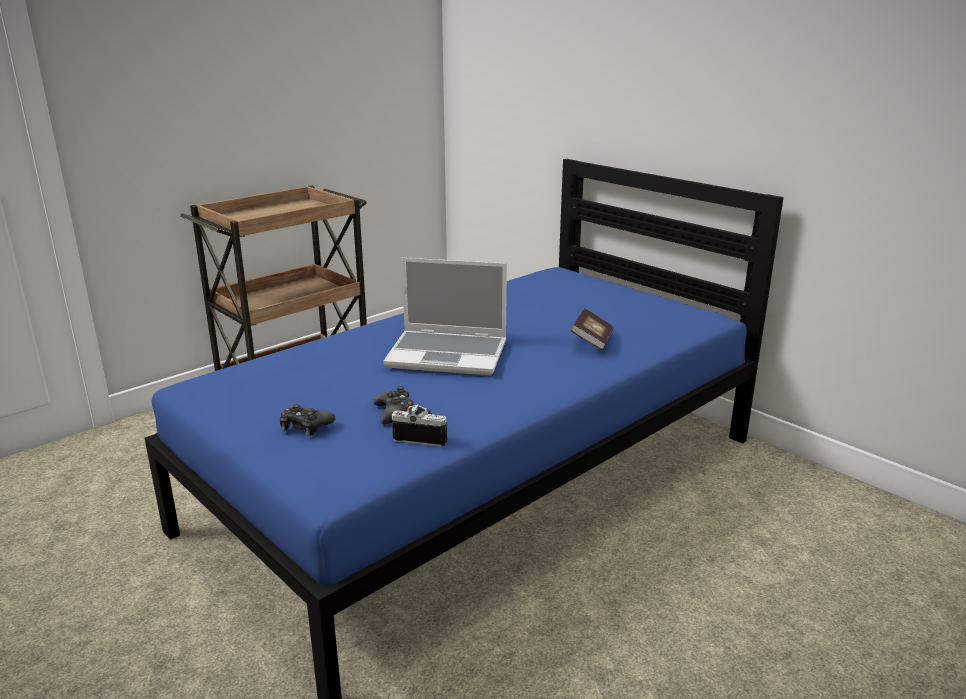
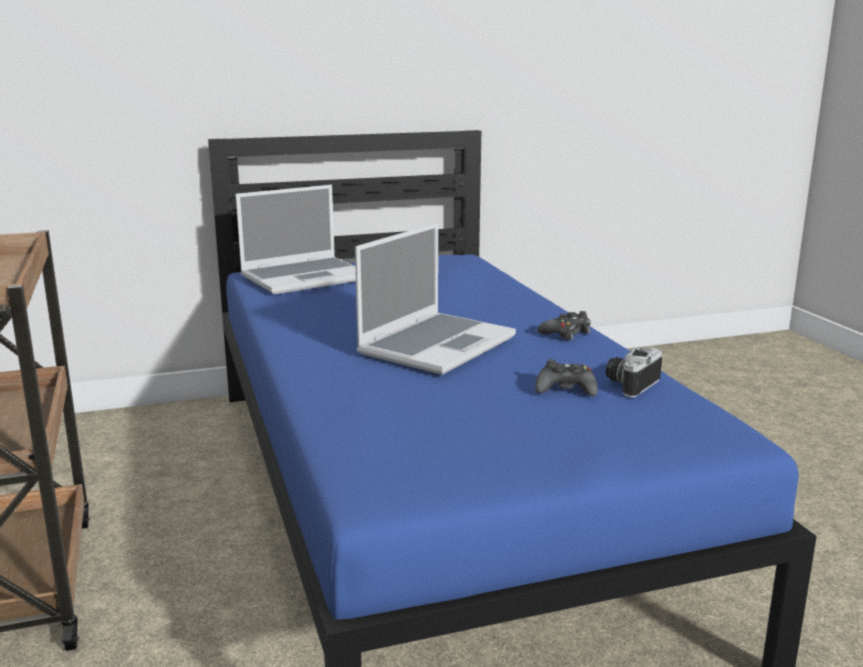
camera: 65 degrees left, 5 degrees down
black game controller [280,404,336,436] -> black game controller moved to [537,311,591,340]
book [571,308,614,350] -> none
none -> laptop [236,185,356,294]

